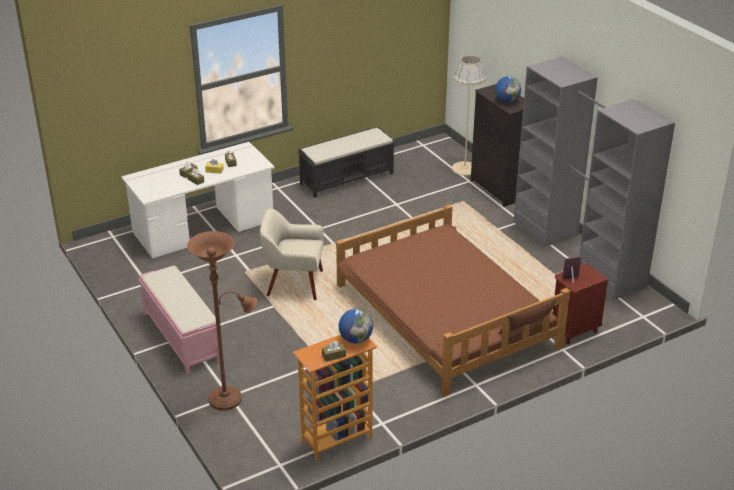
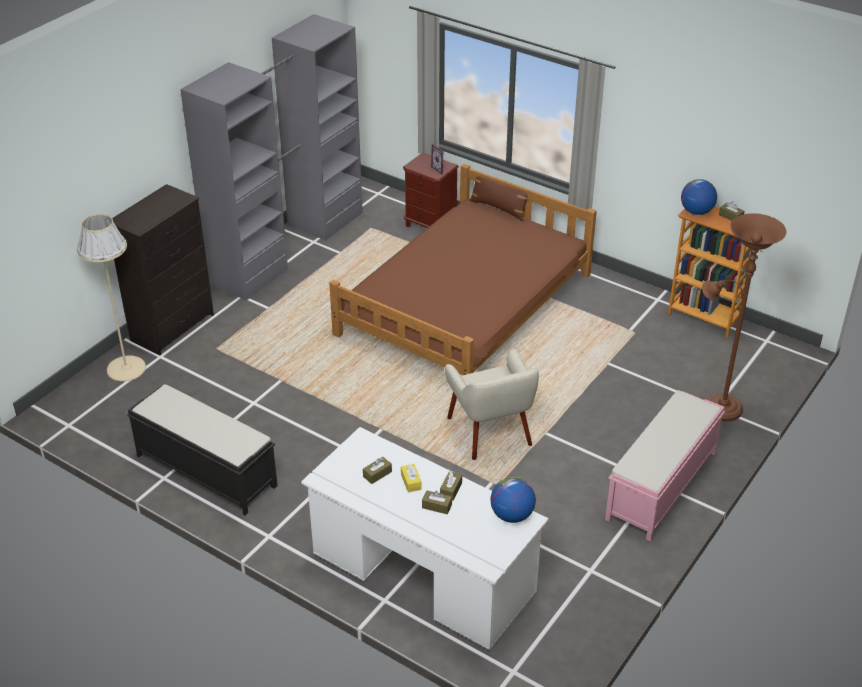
camera: 115 degrees left, 5 degrees up
globe [495,76,521,103] -> globe moved to [490,477,536,523]

